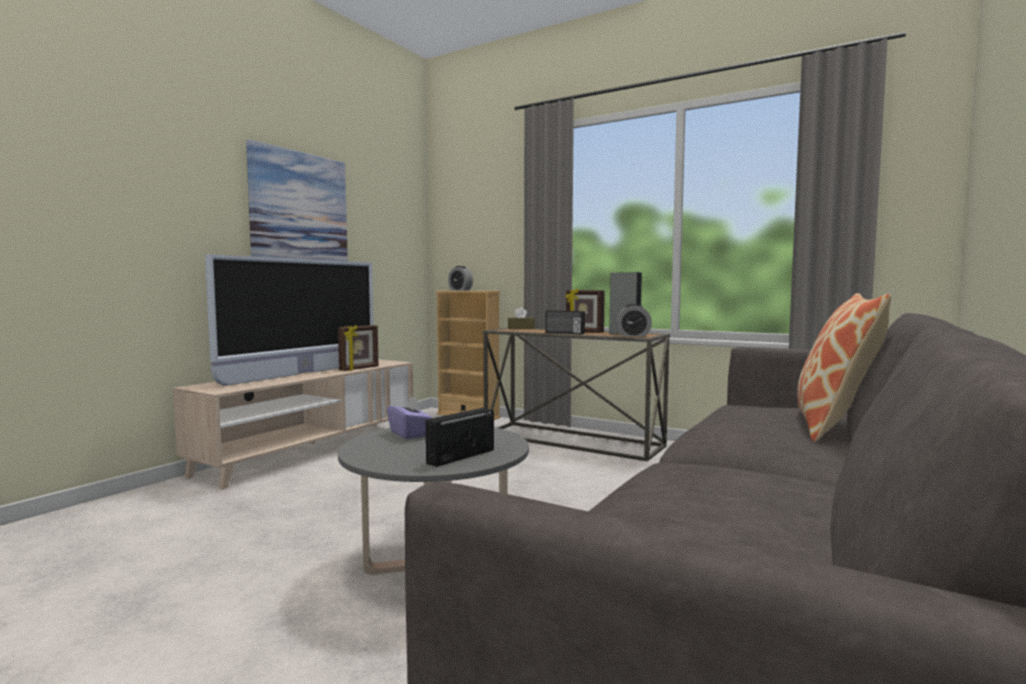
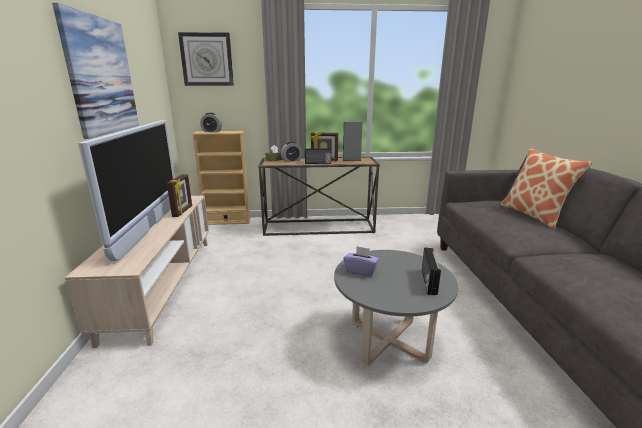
camera: 35 degrees left, 15 degrees up
alarm clock [616,304,652,336] -> alarm clock moved to [281,142,302,162]
none -> wall clock [178,32,234,86]

